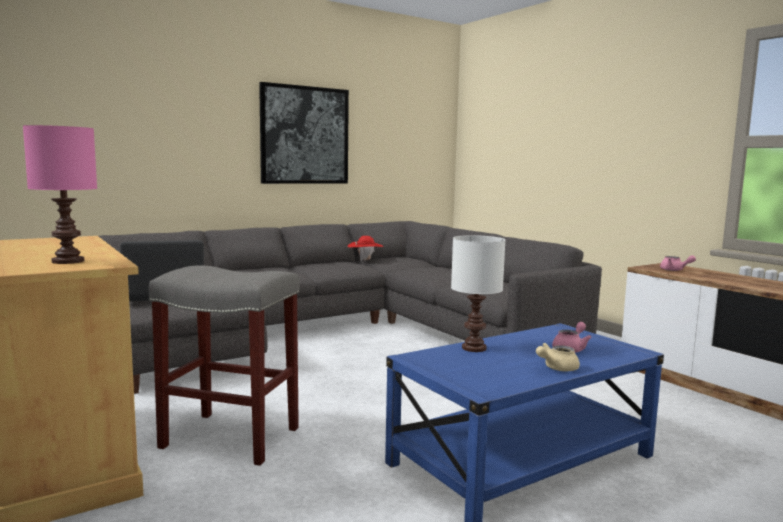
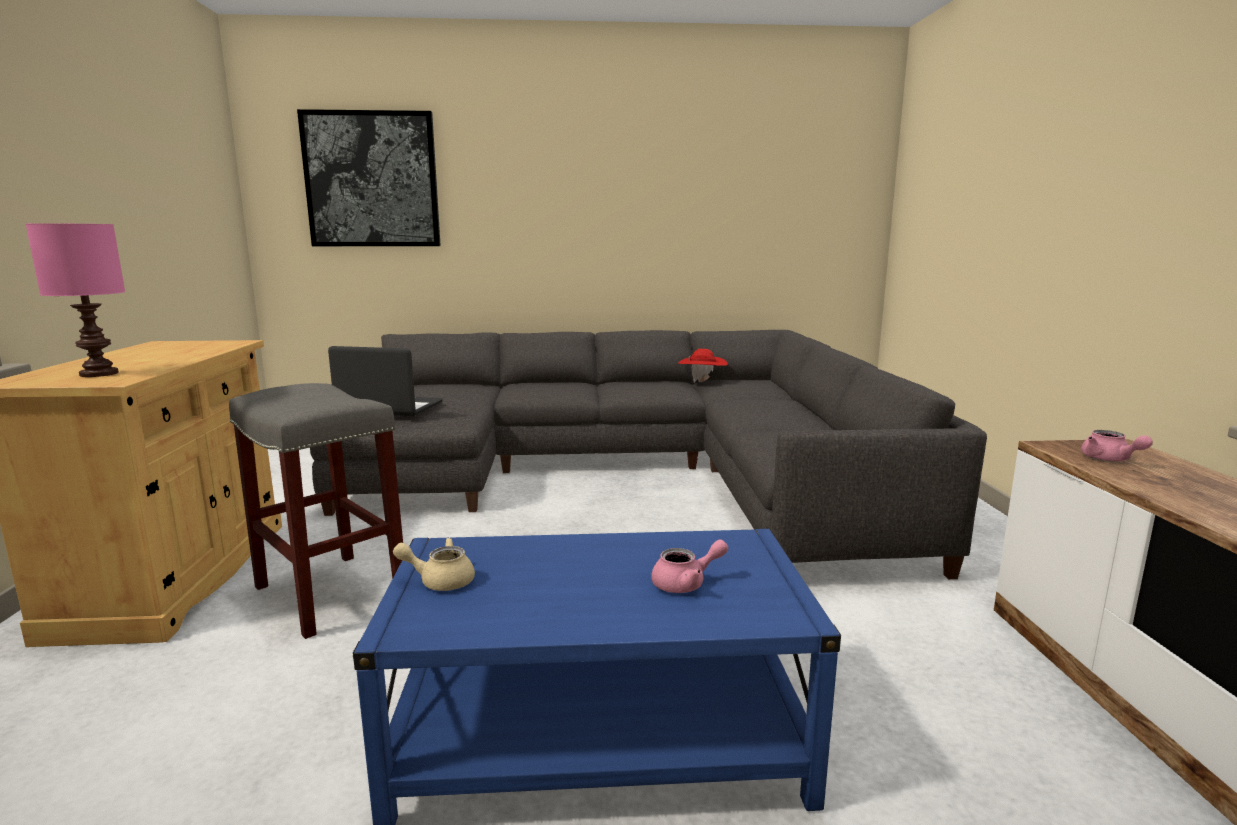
camera: 30 degrees right, 5 degrees up
picture [259,82,349,184] -> picture moved to [297,109,441,246]
white table lamp [451,235,506,352] -> none
beige teapot [536,343,580,371] -> beige teapot moved to [393,538,475,591]

